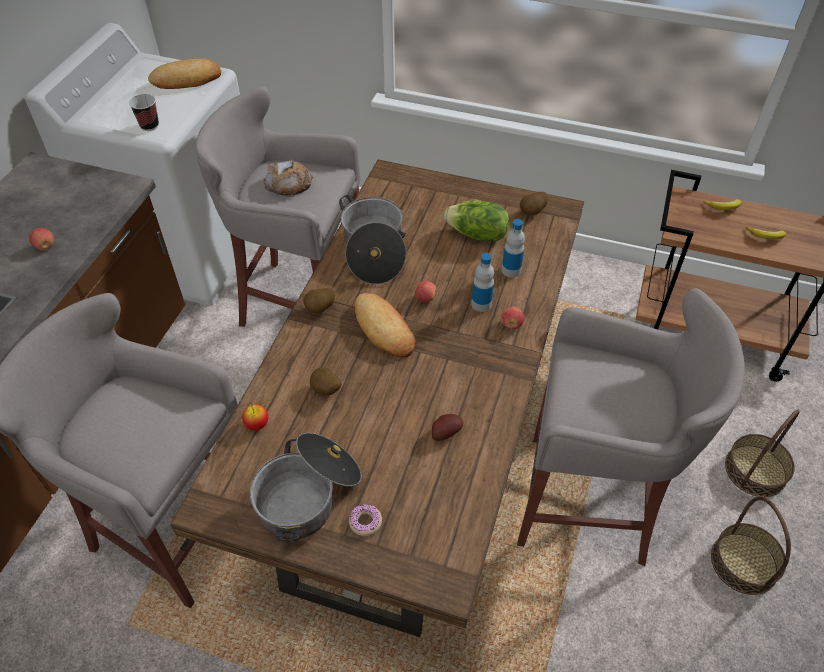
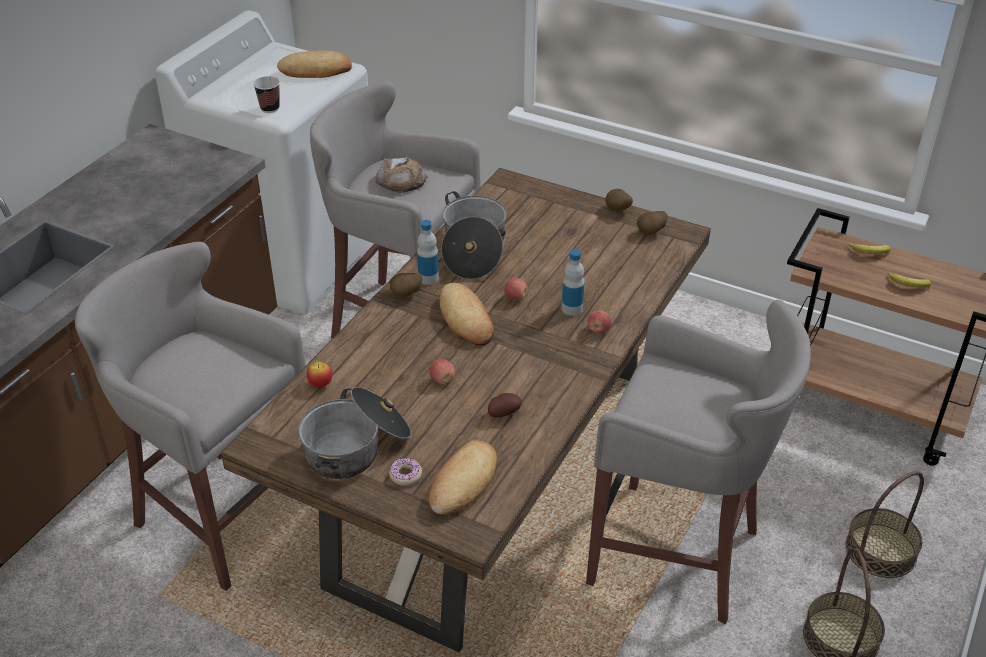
camera: 10 degrees right, 10 degrees down
apple [29,228,54,250] -> apple moved to [429,359,455,384]
potato [310,367,342,395] -> potato moved to [605,189,633,211]
lettuce [444,200,509,241] -> none
bottle [502,219,525,278] -> bottle moved to [417,220,439,285]
none -> bread [429,440,497,515]

